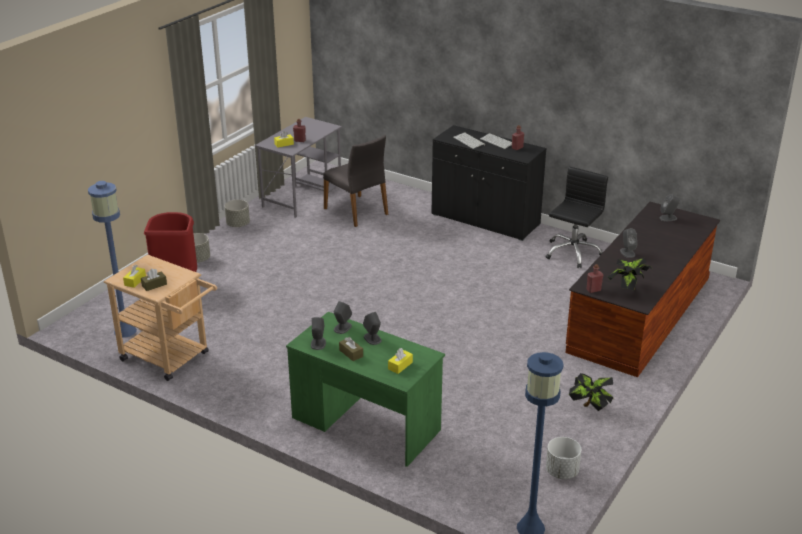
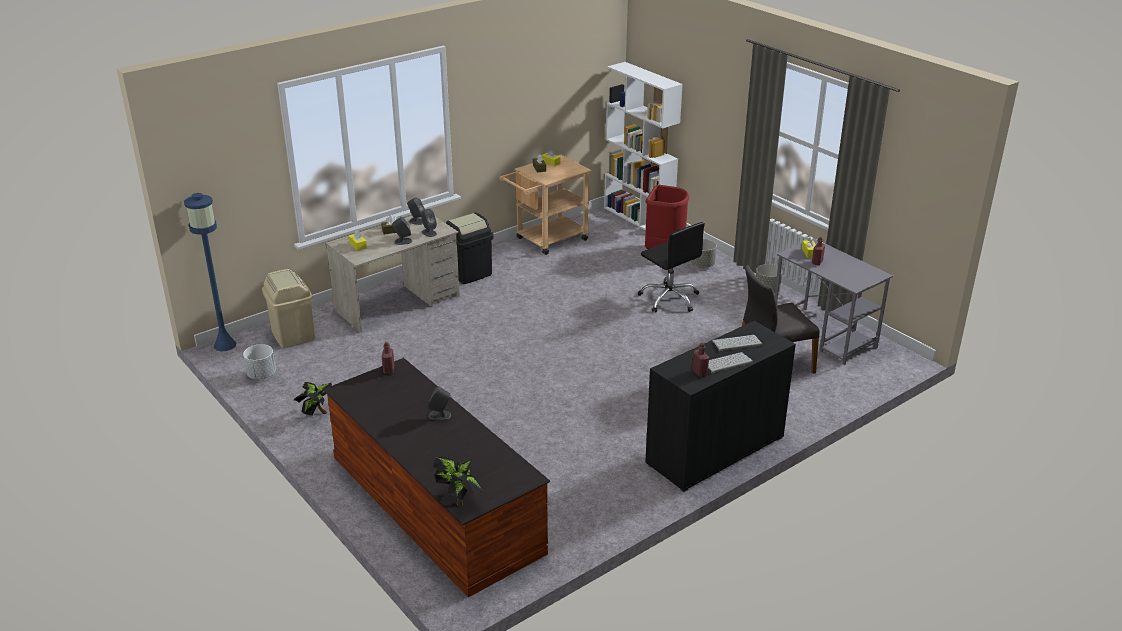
camera: 110 degrees right, 0 degrees up
blue floor lamp [88,181,137,338] -> none
green desk [286,312,445,467] -> beige desk [326,216,460,333]
black office chair [546,167,608,268] -> black office chair moved to [638,222,705,313]
potted plant [608,258,652,290] -> potted plant moved to [433,456,483,506]
grey speaker [660,194,680,221] -> none
none -> beige trash can [262,269,315,348]
none -> black trash can [446,212,494,284]
none -> white bookcase [604,62,683,230]

